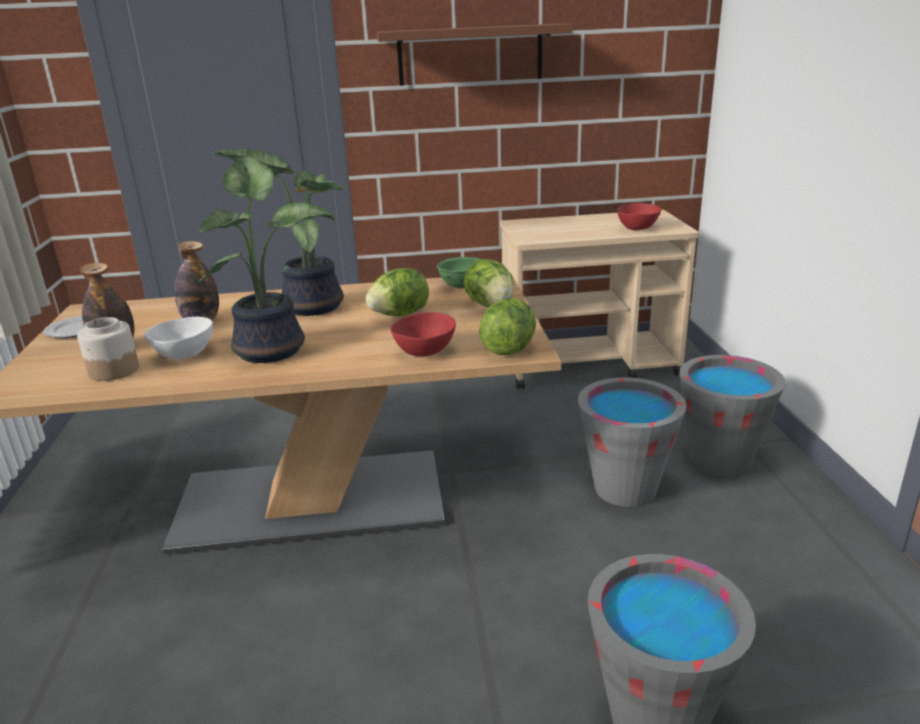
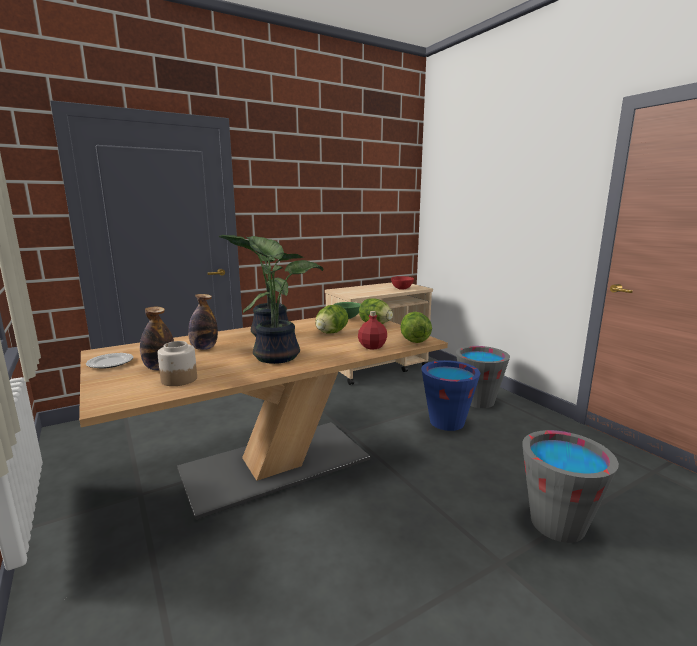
camera: 25 degrees left, 10 degrees down
white bowl [145,317,213,359] -> none
brown shelf [377,24,573,86] -> none
red bowl [391,312,456,356] -> red bottle [358,311,387,349]
grey bucket [578,377,686,507] -> blue bucket [421,360,480,431]

